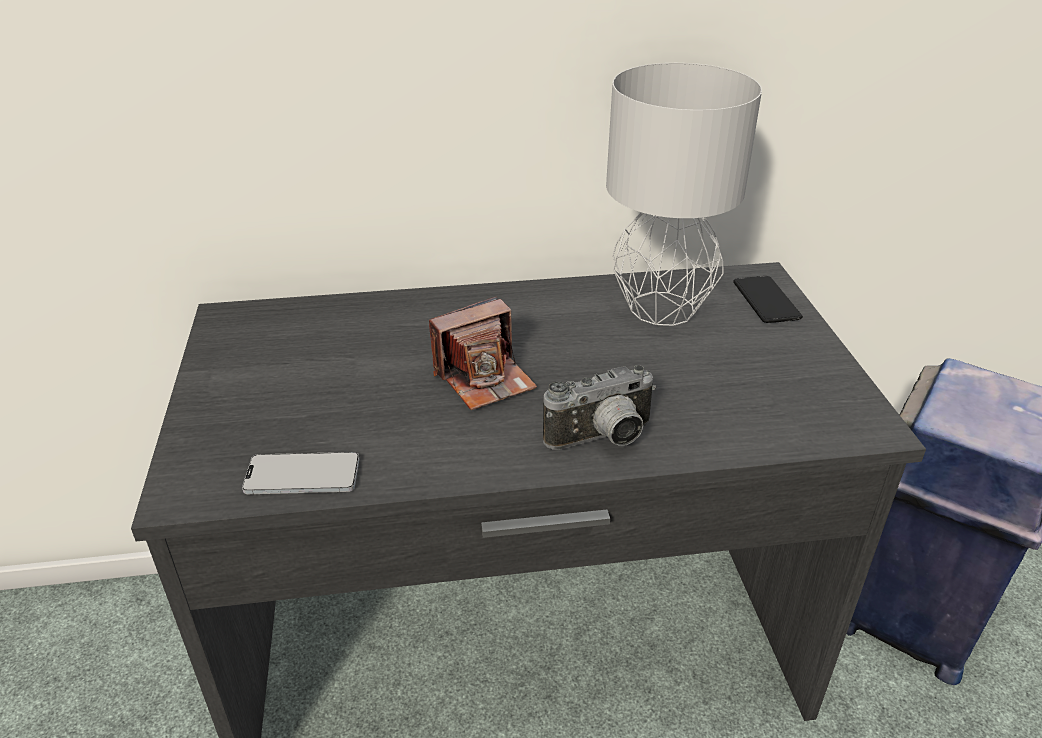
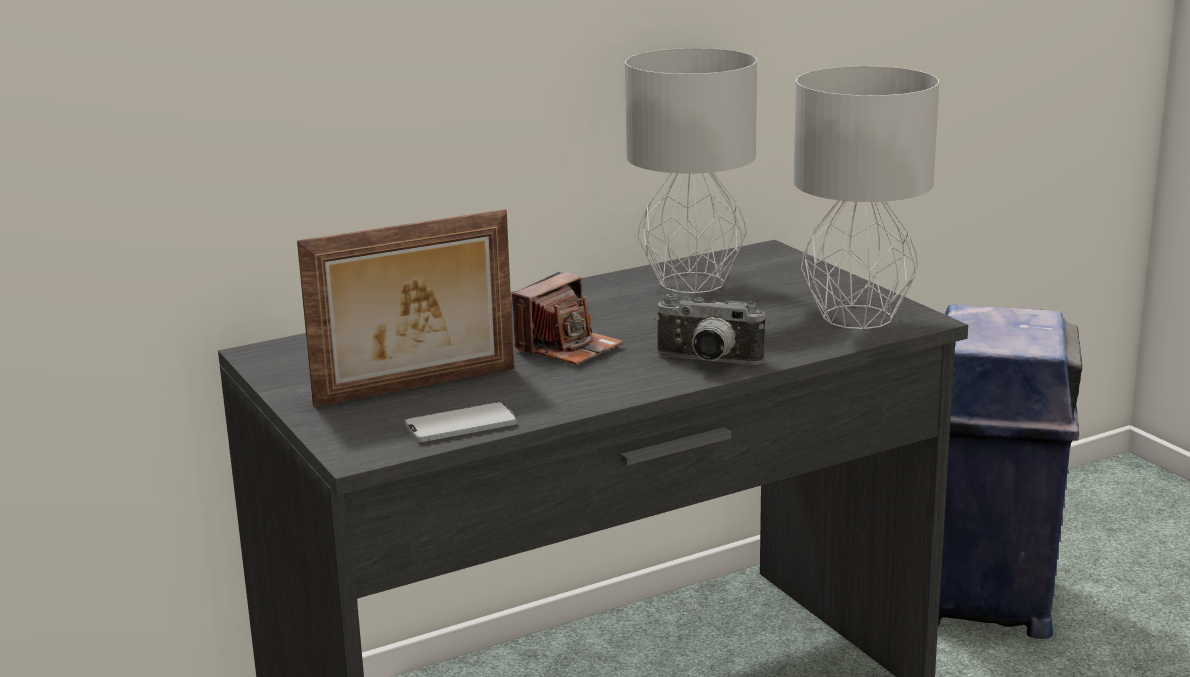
camera: 20 degrees left, 15 degrees down
camera [543,365,656,450] -> camera turned 60 degrees clockwise [655,293,765,365]
phone [733,276,802,323] -> none
none -> picture frame [297,209,514,407]
none -> grey table lamp [794,66,939,329]

